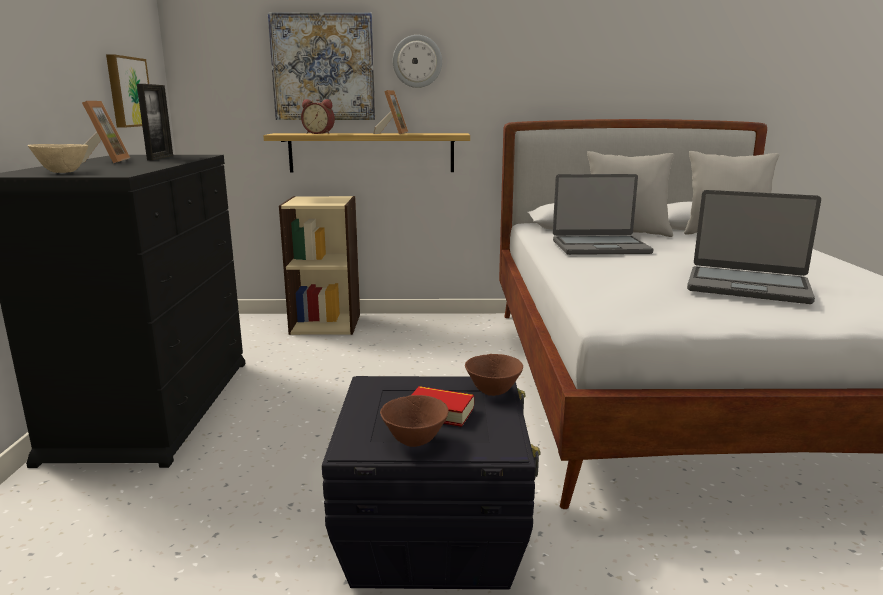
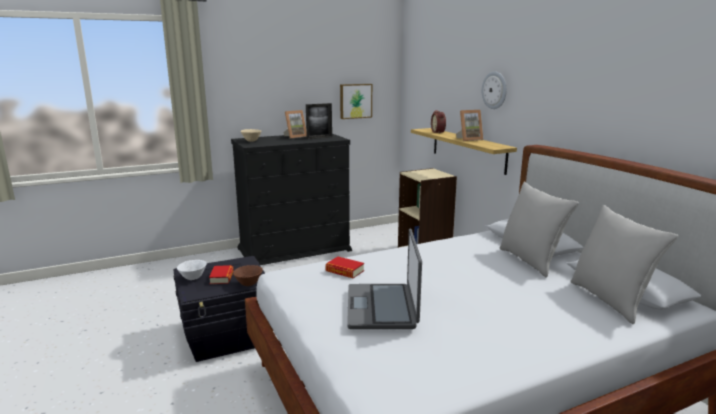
camera: 65 degrees right, 0 degrees up
picture [268,12,375,120] -> none
brown bowl [380,395,449,447] -> white bowl [177,260,207,280]
laptop [553,174,654,255] -> none
none -> book [325,257,364,278]

